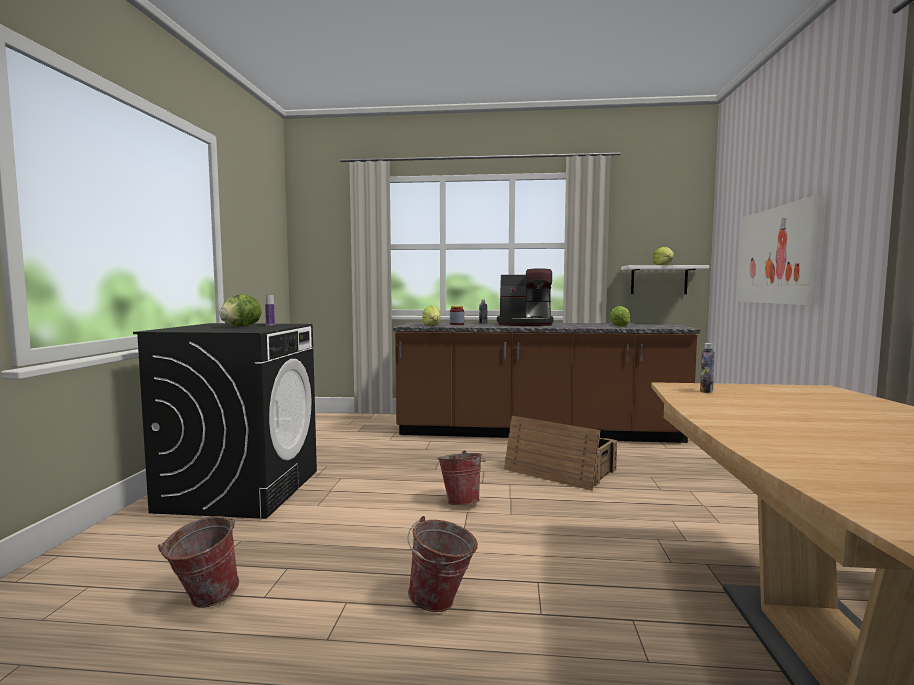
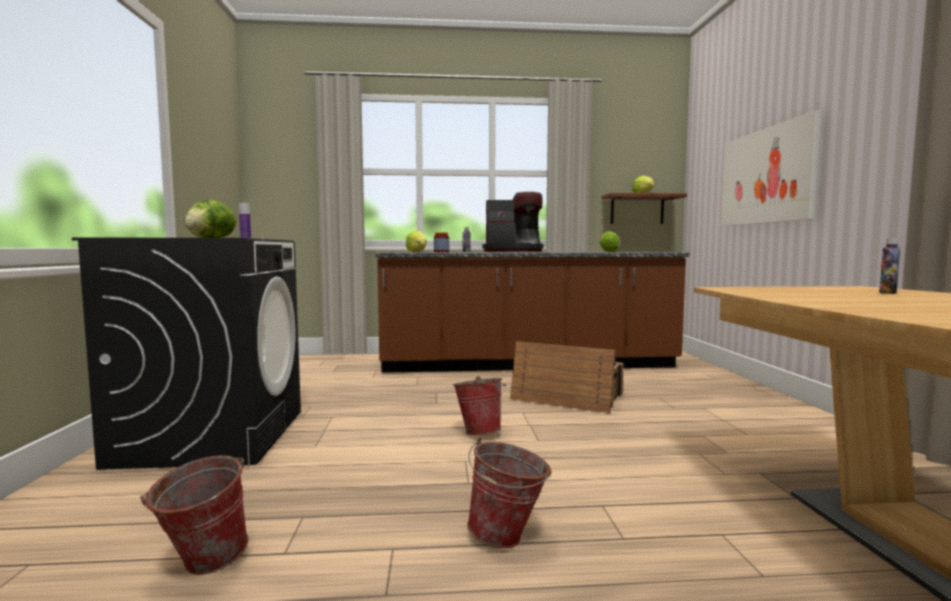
camera: 10 degrees left, 0 degrees up
white shelf [621,265,709,294] -> brown shelf [601,193,687,224]
bottle [700,343,715,393] -> bottle moved to [879,238,900,294]

